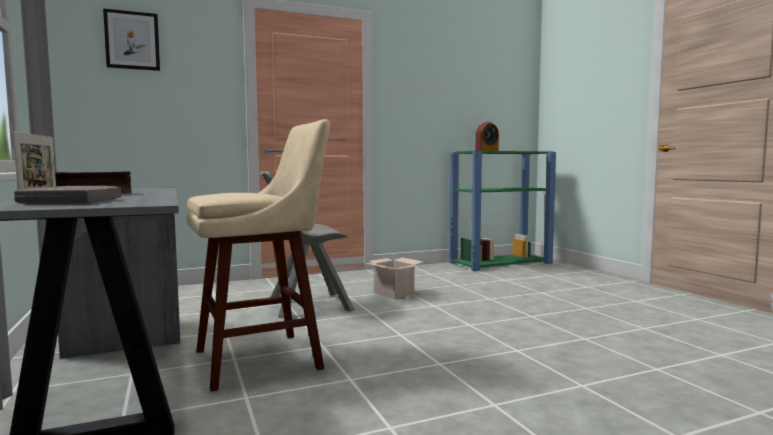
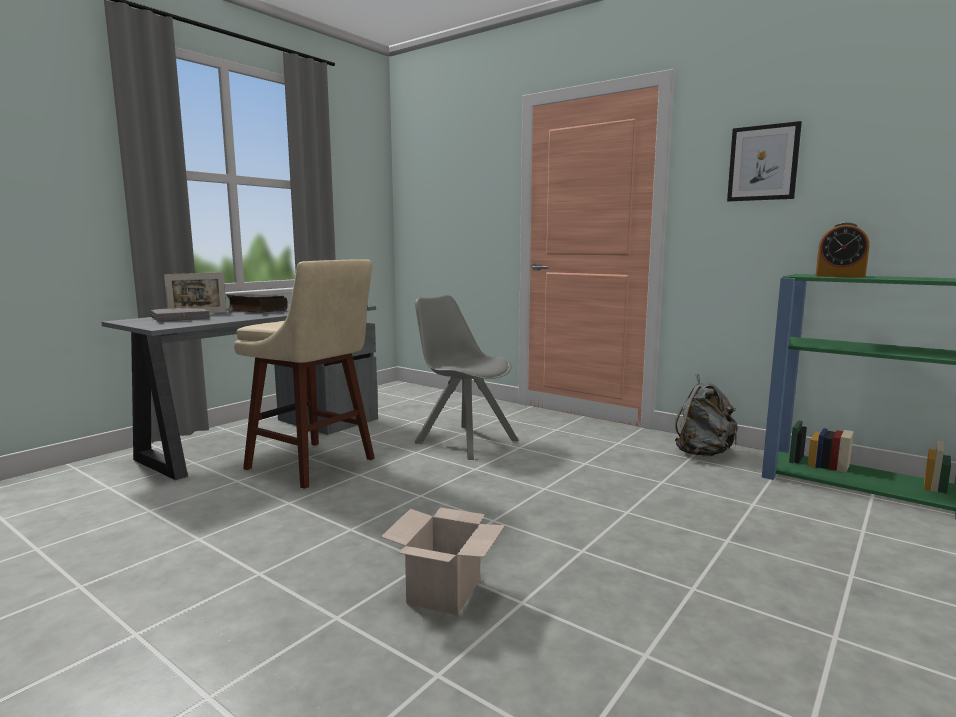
camera: 60 degrees right, 5 degrees up
picture [103,8,160,71] -> picture moved to [727,121,802,201]
cardboard box [366,257,423,299] -> cardboard box moved to [381,507,505,615]
none -> grey backpack [675,374,738,457]

